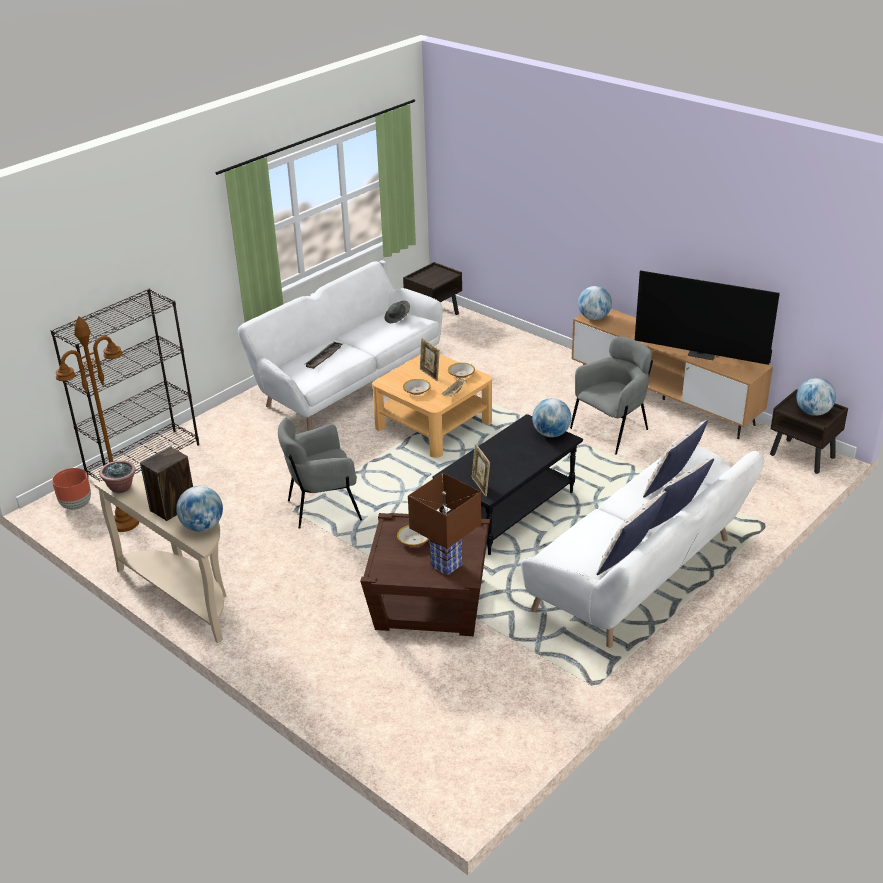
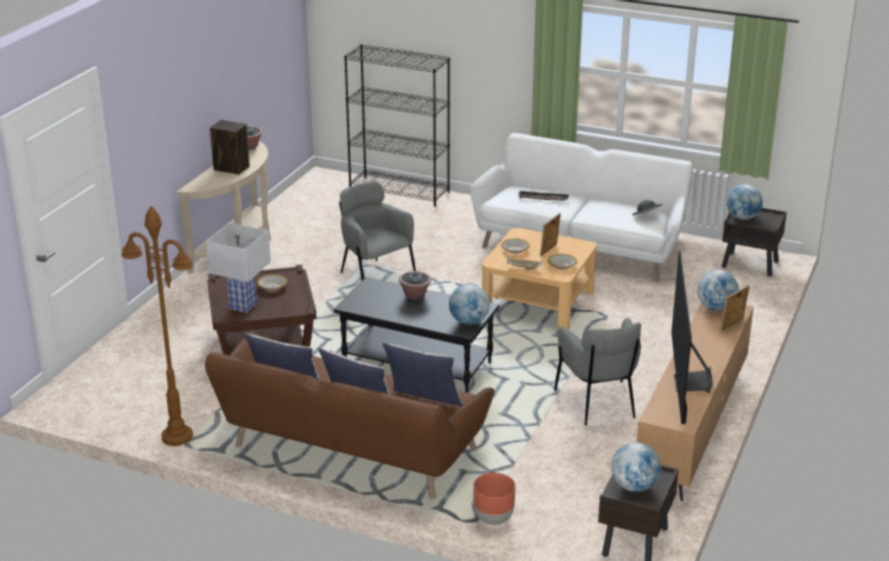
camera: 70 degrees right, 5 degrees down
brown planter [52,468,91,510] -> brown planter moved to [473,473,515,525]
brown floor lamp [56,316,139,532] -> brown floor lamp moved to [121,206,193,446]
globe [176,486,223,532] -> globe moved to [727,184,763,220]
brown table lamp [408,473,481,576] -> white table lamp [206,223,271,313]
picture frame [472,443,490,496] -> picture frame moved to [720,285,750,332]
white sofa [521,439,764,648] -> brown sofa [205,332,494,499]
grey armchair [570,336,653,455] -> grey armchair turned 45 degrees clockwise [554,318,641,425]
none -> potted plant [399,271,431,300]

